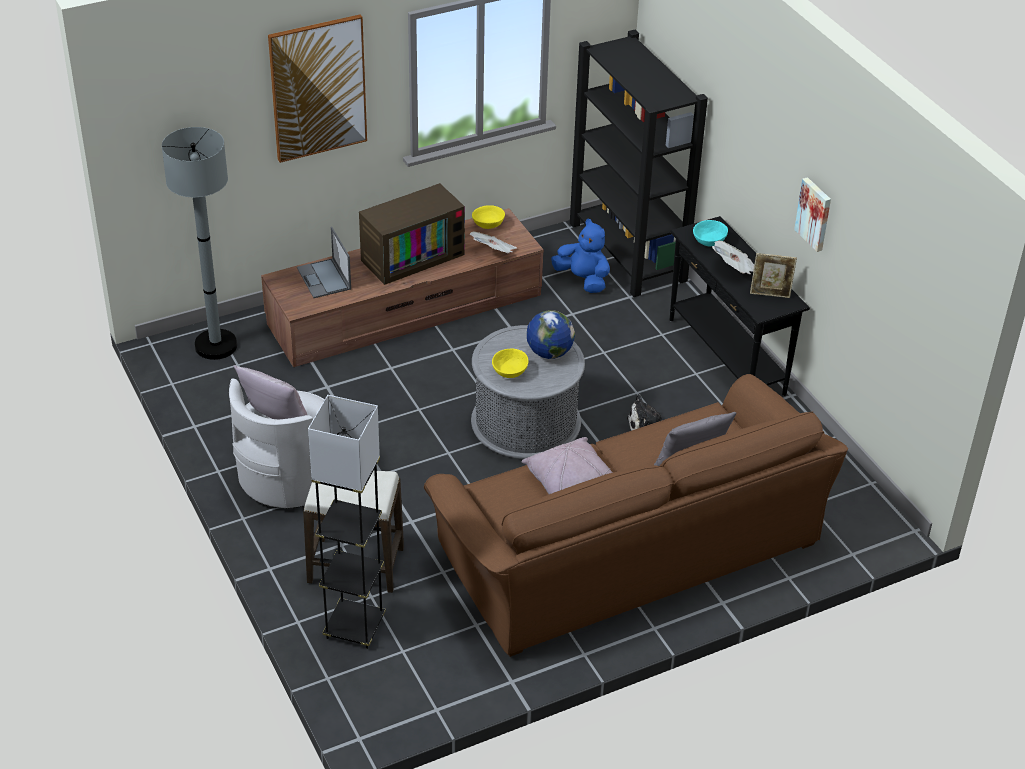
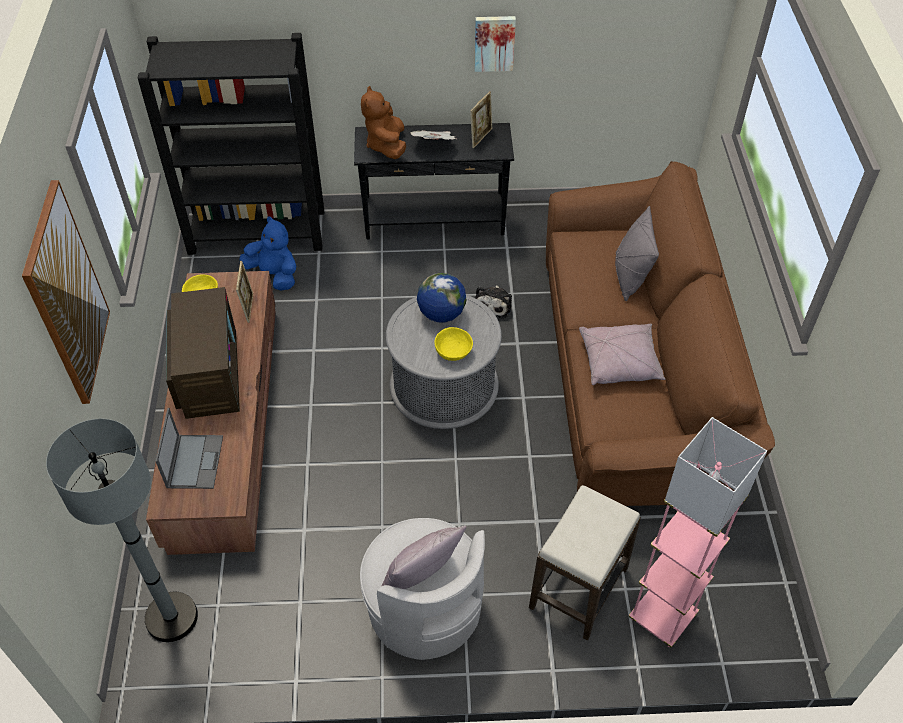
camera: 65 degrees left, 10 degrees up
laptop [297,227,351,298] -> laptop turned 90 degrees counterclockwise [156,408,223,489]
grey floor lamp [308,395,386,649] -> pink floor lamp [629,417,767,648]
newspaper [470,231,517,253] -> picture frame [236,261,253,323]
blue plush toy [551,219,610,293] -> blue plush toy turned 60 degrees clockwise [240,216,296,290]
turquoise bowl [693,220,728,246] -> brown plush toy [361,86,406,159]

